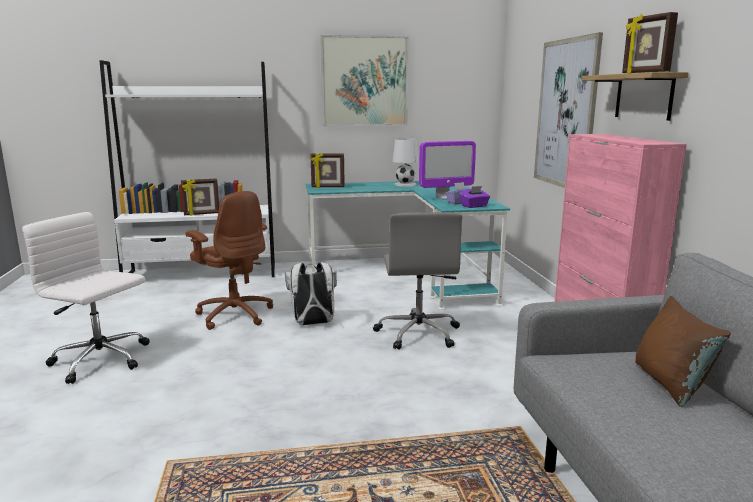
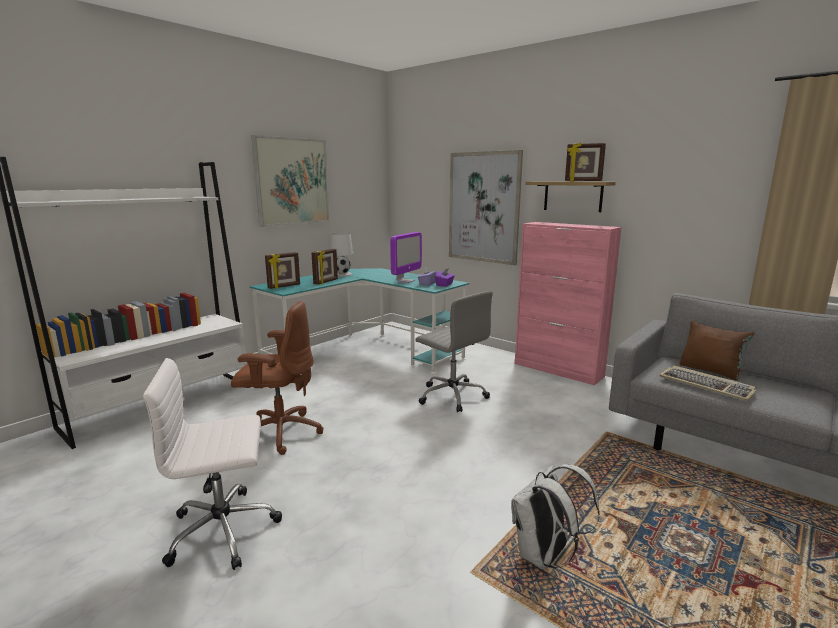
camera: 40 degrees left, 0 degrees up
picture frame [181,179,219,216] -> picture frame moved to [312,249,338,285]
white backpack [285,262,337,325] -> white backpack moved to [511,464,600,570]
none -> keyboard [659,366,756,402]

